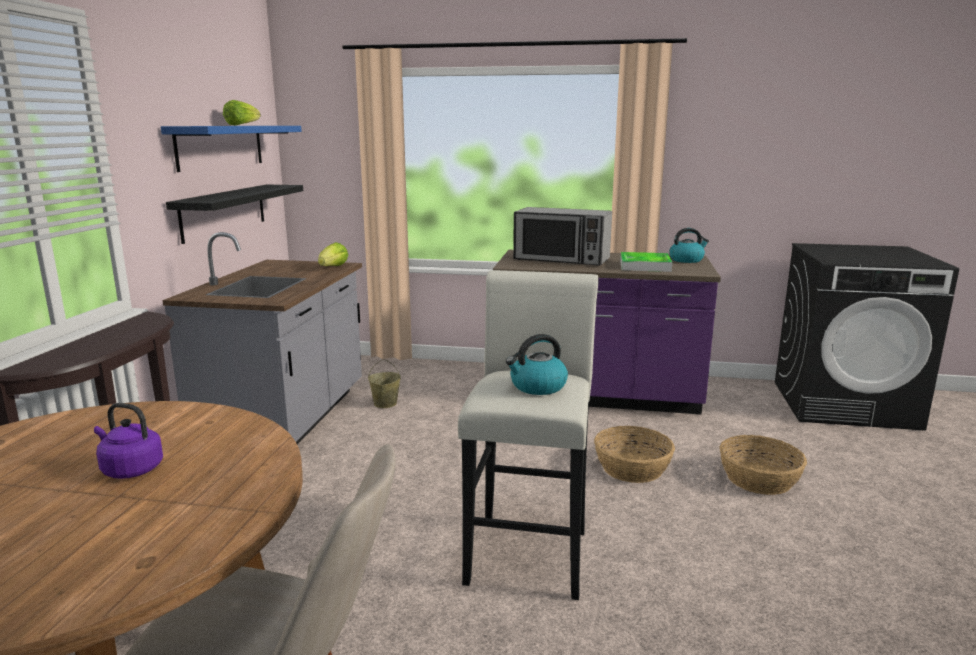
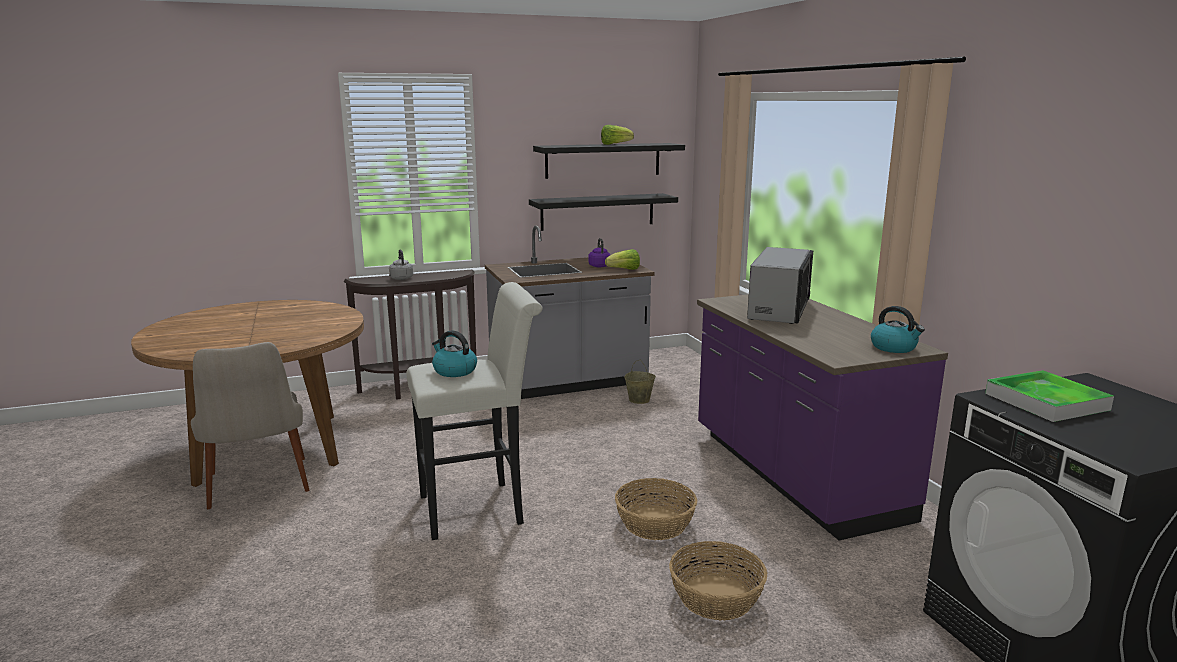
camera: 60 degrees right, 0 degrees up
purple kettle [94,403,163,479] -> purple kettle moved to [588,238,610,267]
blue shelf [161,126,302,172] -> black shelf [533,143,685,179]
microwave [513,207,612,266] -> microwave turned 150 degrees counterclockwise [747,247,813,324]
tray [620,252,672,272] -> tray moved to [985,370,1114,422]
none -> grey kettle [389,250,413,280]

